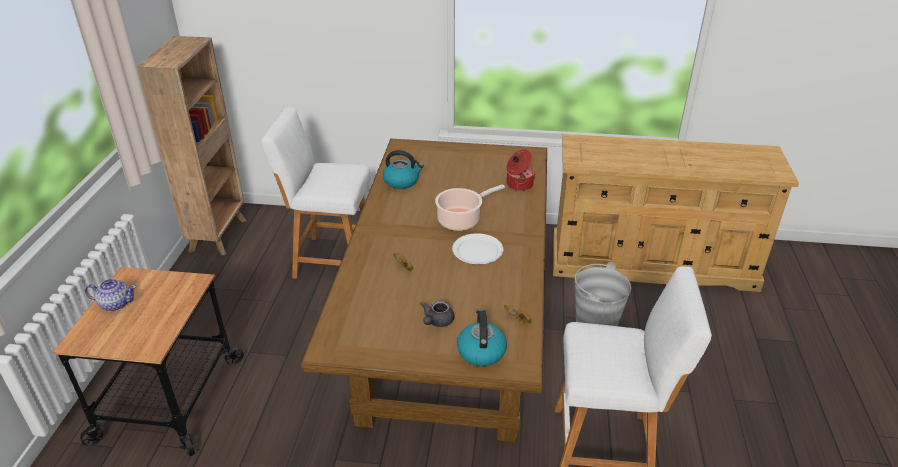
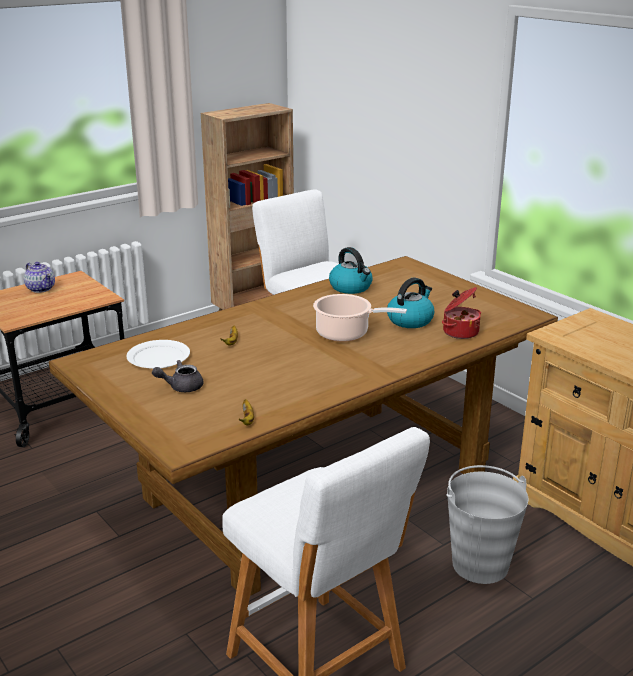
camera: 45 degrees right, 10 degrees down
white plate [452,233,503,264] -> white plate moved to [126,340,190,369]
kettle [457,309,507,366] -> kettle moved to [387,277,434,328]

